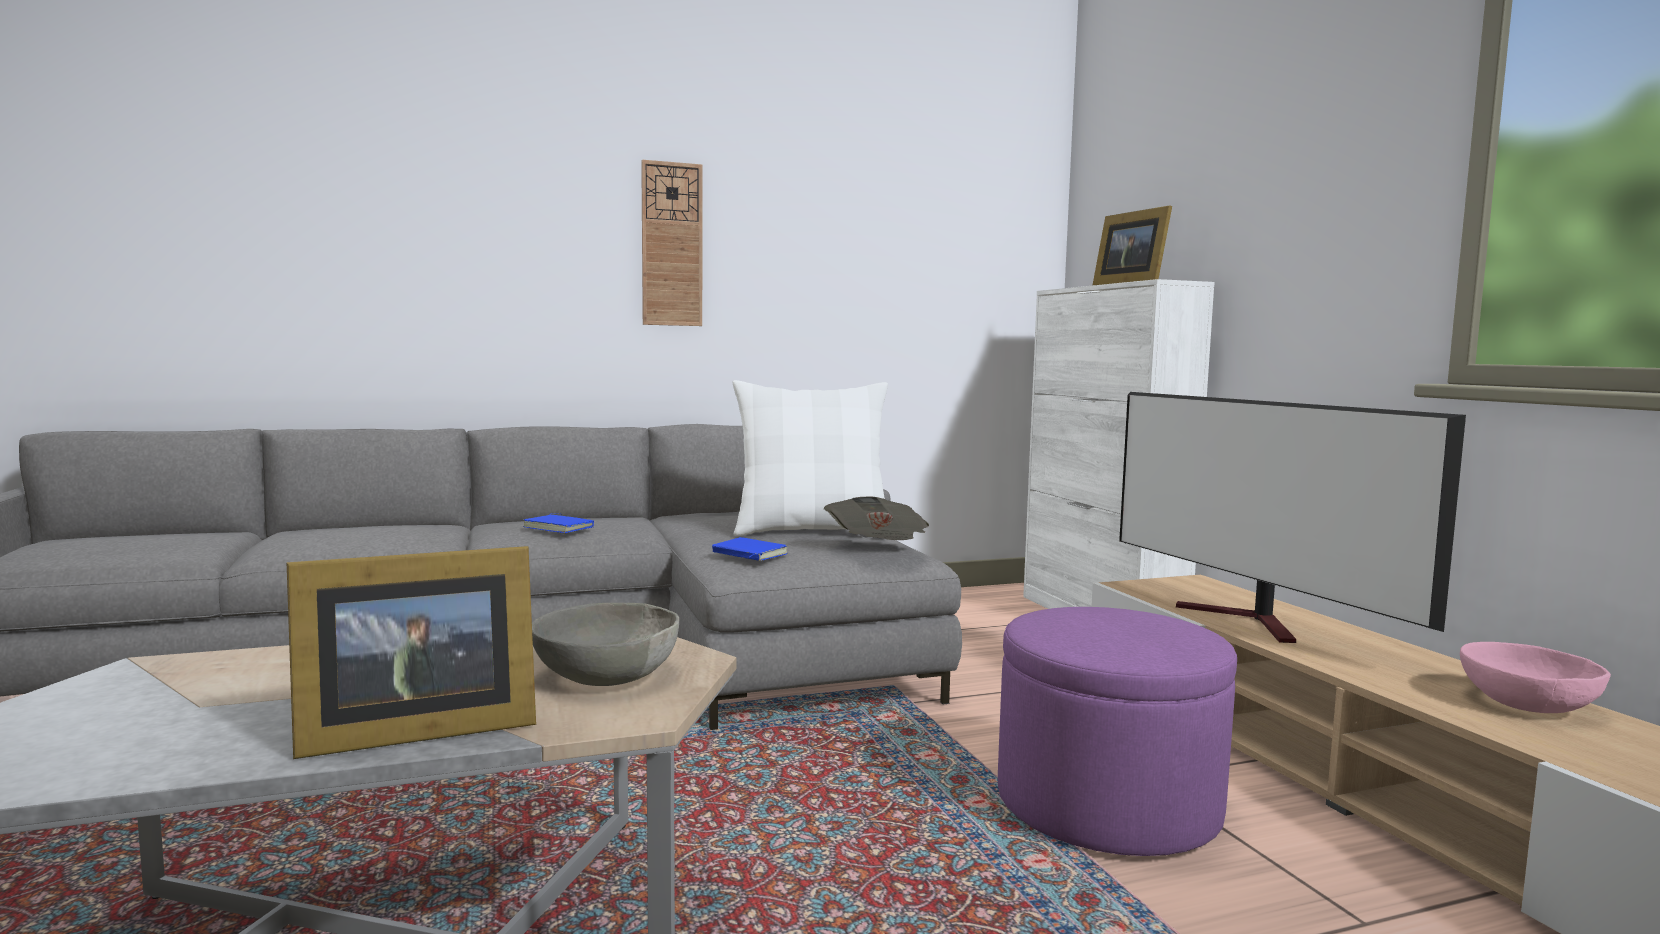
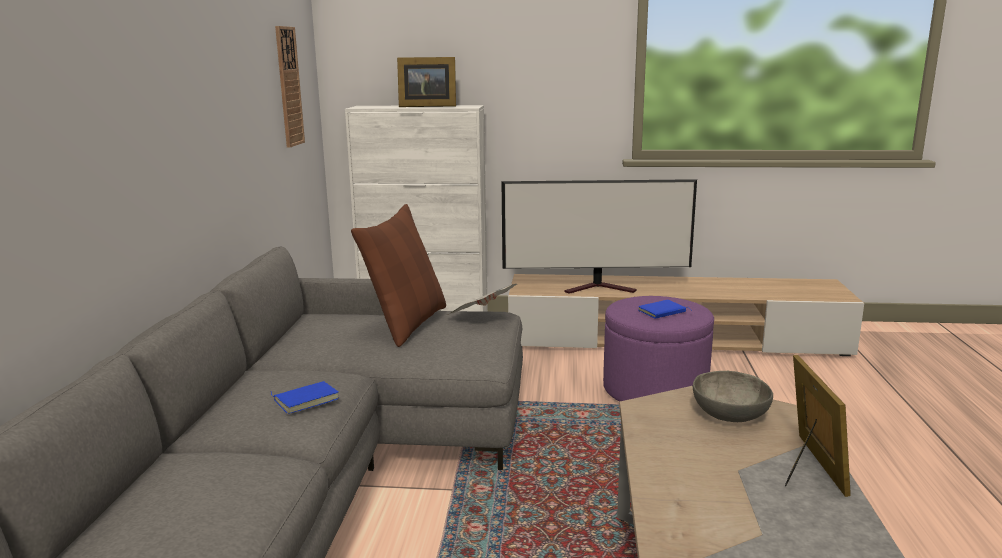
camera: 65 degrees left, 10 degrees up
wall clock [641,160,702,326] -> wall clock moved to [275,26,305,148]
blue book [712,537,788,561] -> blue book moved to [638,300,692,319]
white pillow [733,380,888,536] -> brown pillow [351,204,446,347]
pink bowl [1460,642,1611,713] -> none

